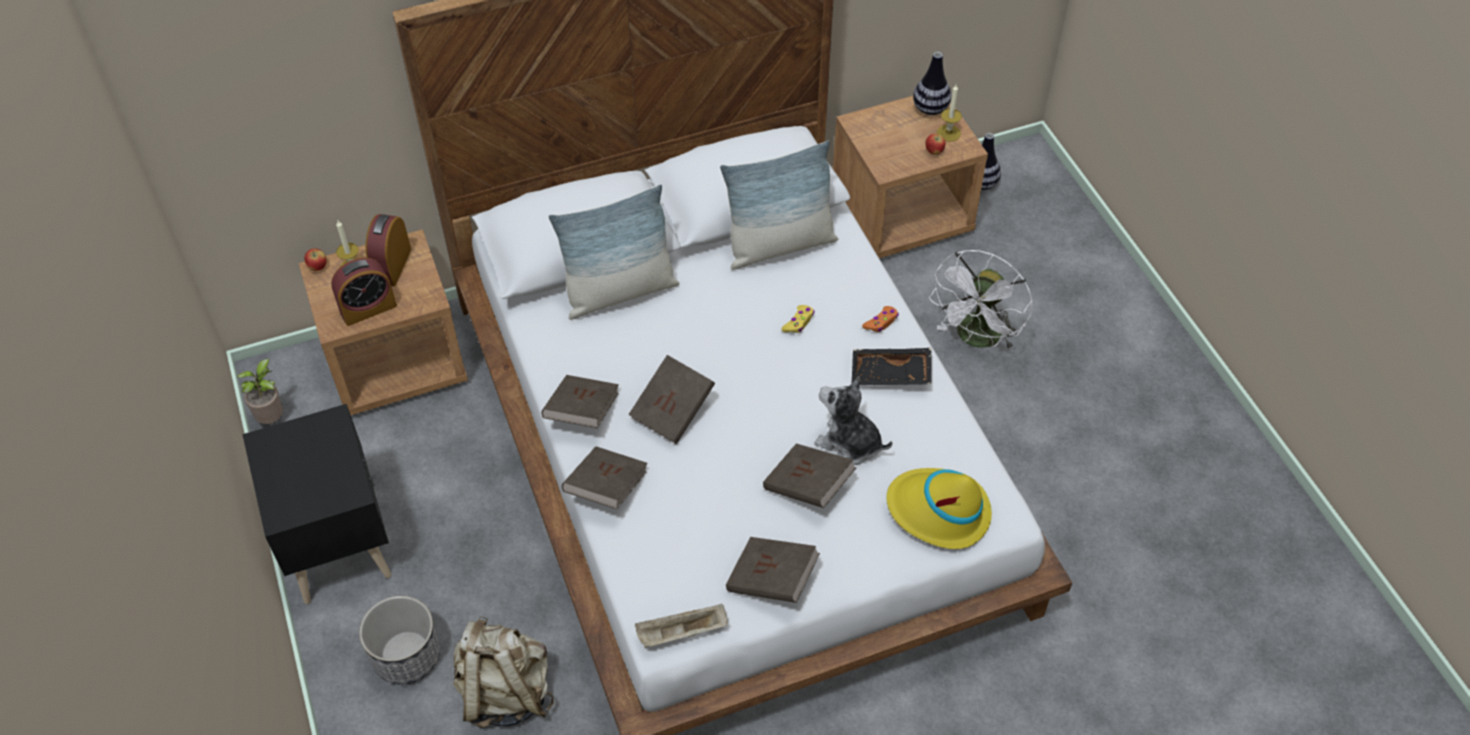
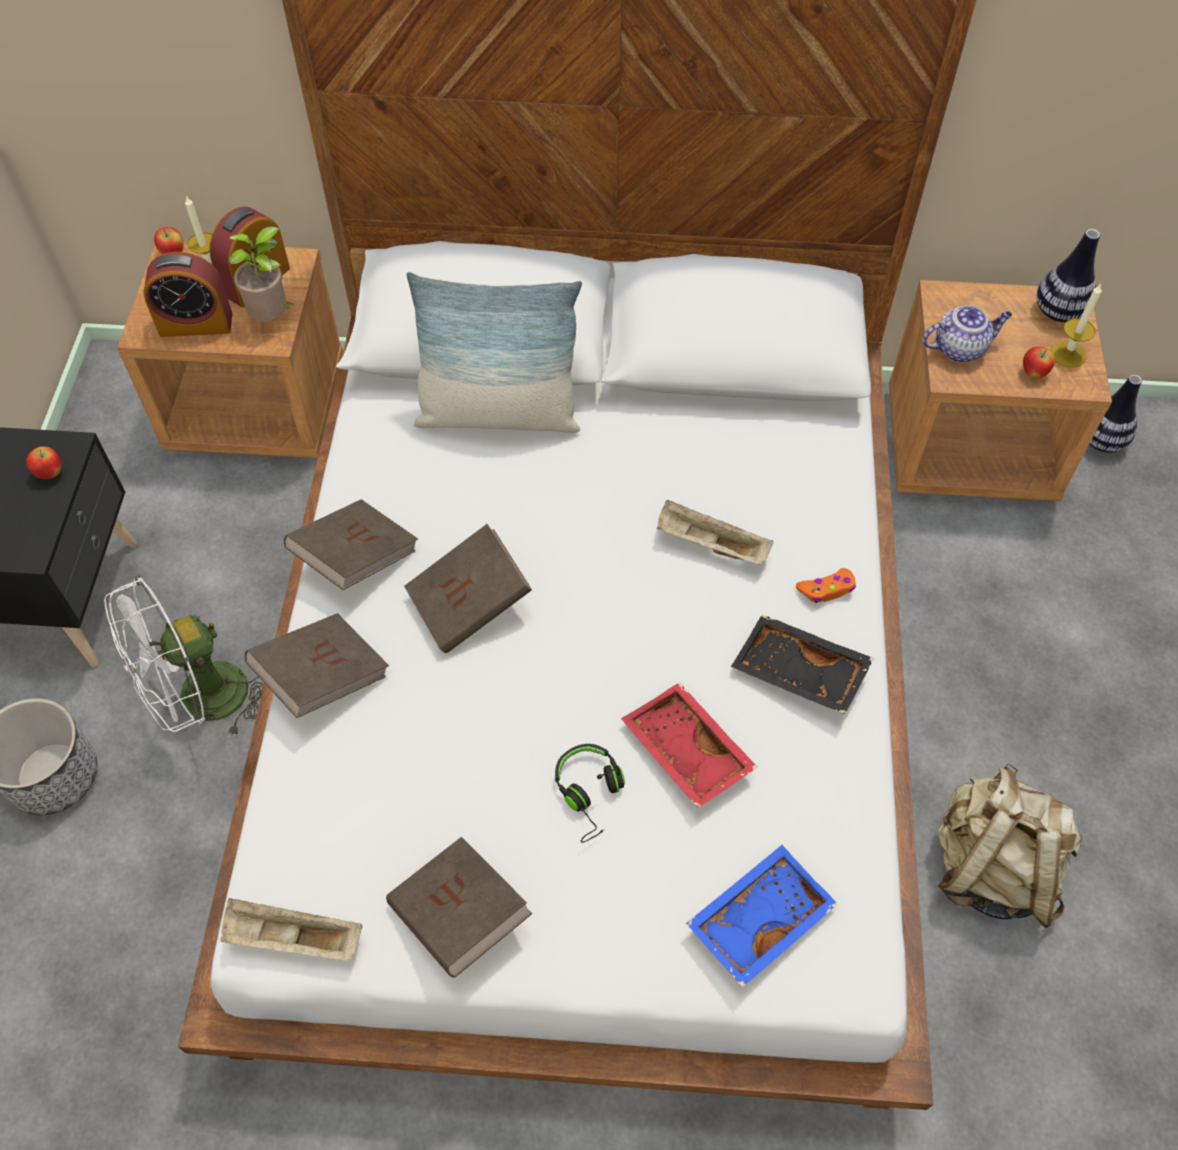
camera: 25 degrees right, 5 degrees up
potted plant [237,359,285,424] -> potted plant moved to [228,226,294,321]
beige backpack [453,616,554,728] -> beige backpack moved to [938,763,1082,928]
pillow [720,140,838,270] -> none
brown book [763,443,856,508] -> black headphones [555,744,625,843]
yellow game controller [781,305,814,333] -> beige tray [657,499,773,564]
plush toy [814,376,892,465] -> red tray [621,683,758,808]
yellow hat [887,468,992,549] -> blue tray [686,845,838,988]
white fan [929,250,1033,350] -> white fan moved to [104,575,264,739]
none -> apple [26,447,62,479]
none -> teapot [922,305,1012,362]

